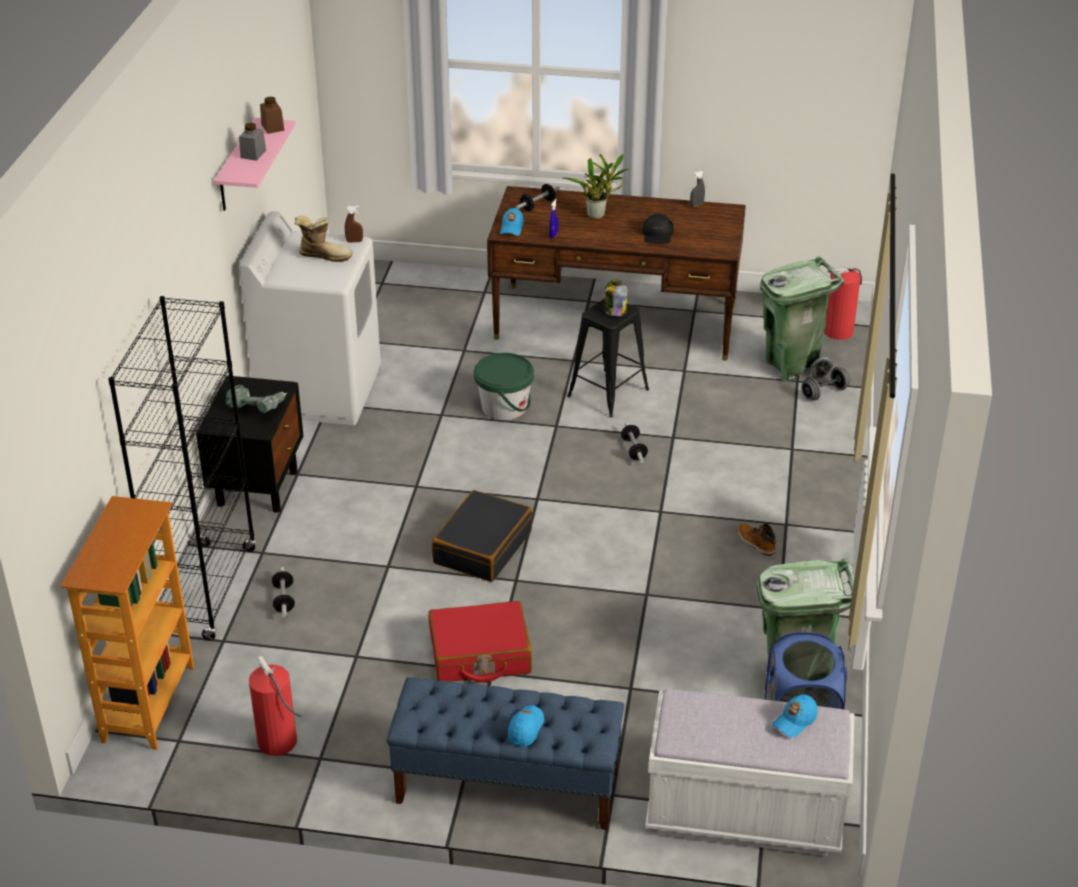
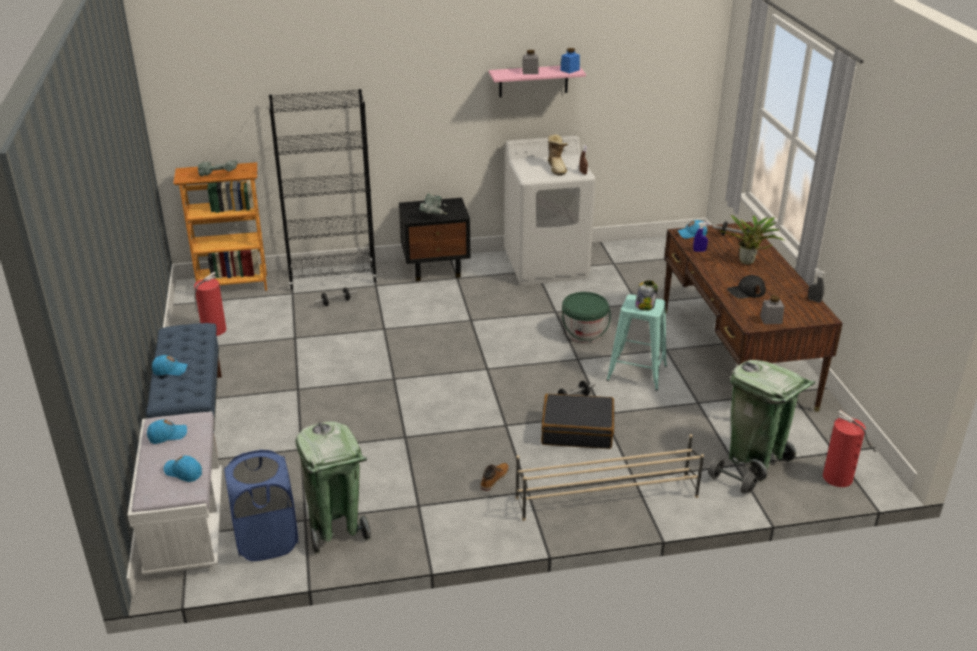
camera: 70 degrees right, 5 degrees down
brown jar [260,97,285,134] -> blue jar [560,48,580,74]
red suitcase [428,601,532,682] -> none
black suitcase [432,490,532,582] -> black suitcase moved to [541,394,614,449]
black stool [567,298,649,417] -> turquoise stool [606,294,667,391]
none -> blue cap [147,419,187,444]
none -> power drill [198,160,238,176]
none -> beige shoe rack [515,434,704,521]
none -> grey jar [760,295,784,324]

